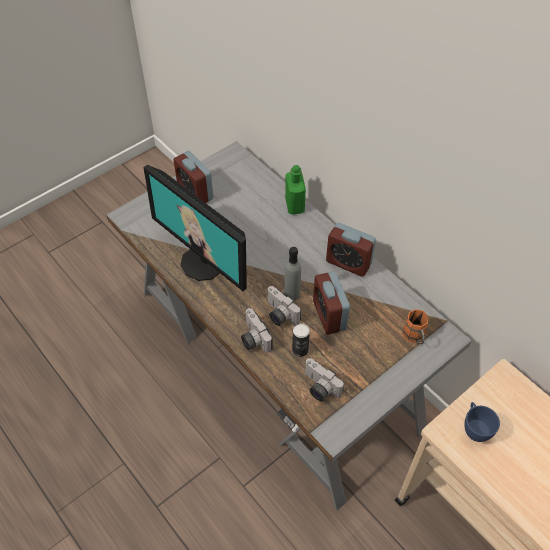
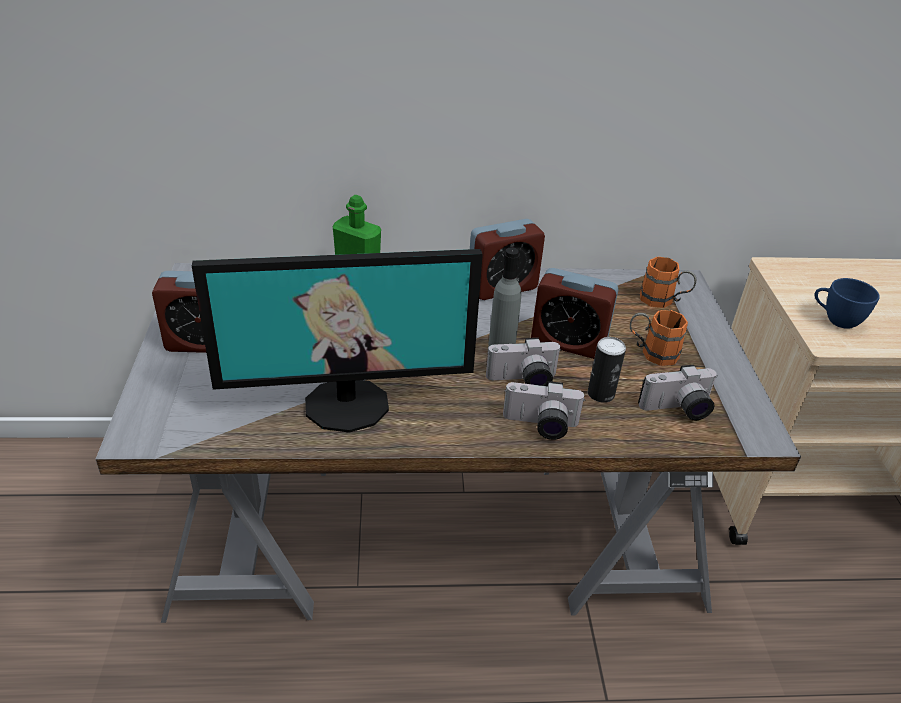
camera: 55 degrees left, 15 degrees down
none -> orange mug [630,310,688,366]

